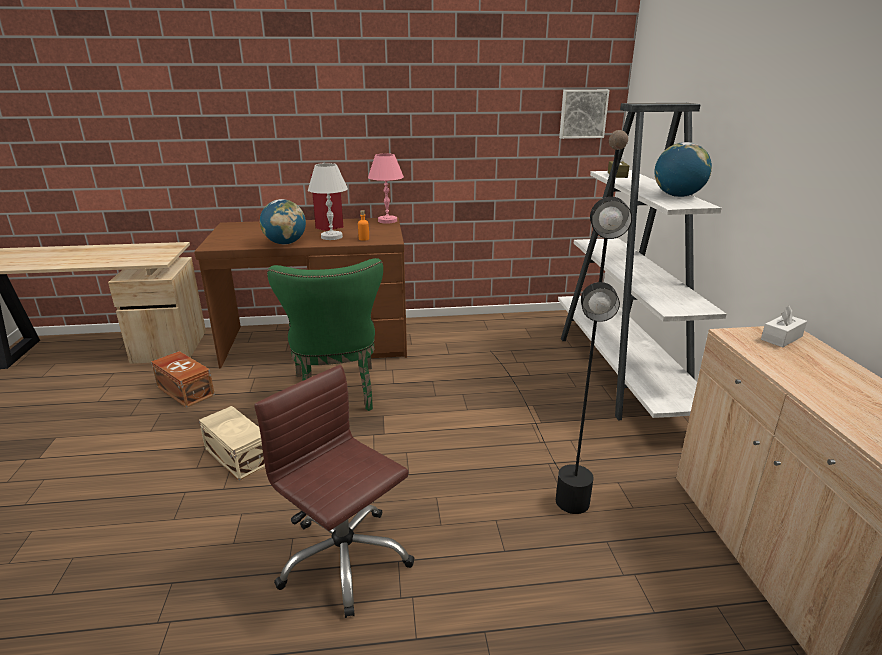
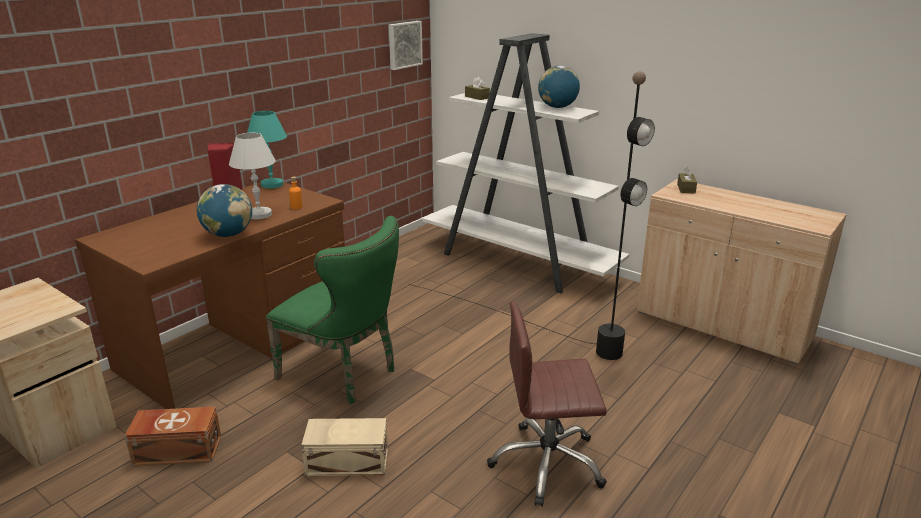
camera: 45 degrees left, 0 degrees up
pink table lamp [368,153,404,224] -> turquoise table lamp [247,111,287,188]
white tissue box [761,306,807,348] -> brown tissue box [677,167,697,194]

